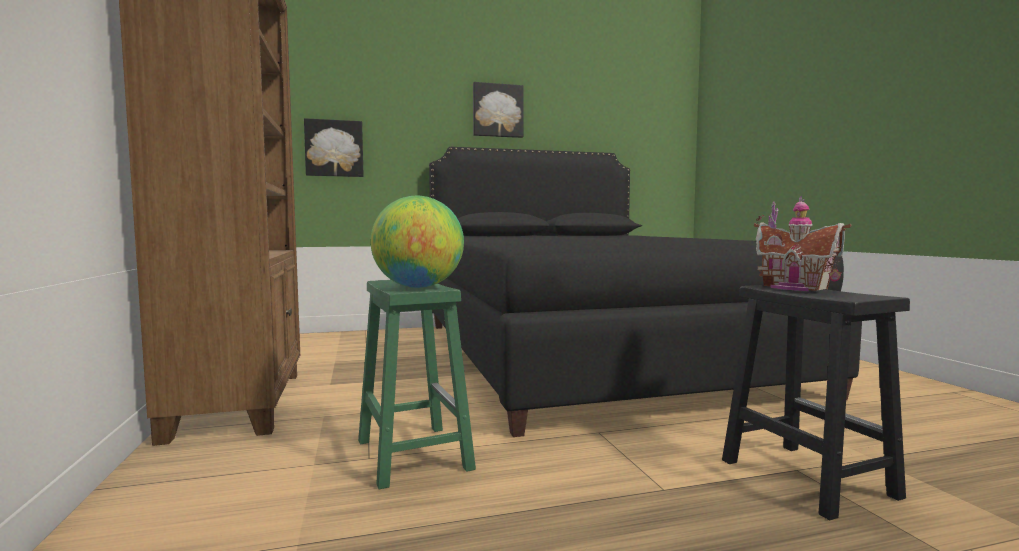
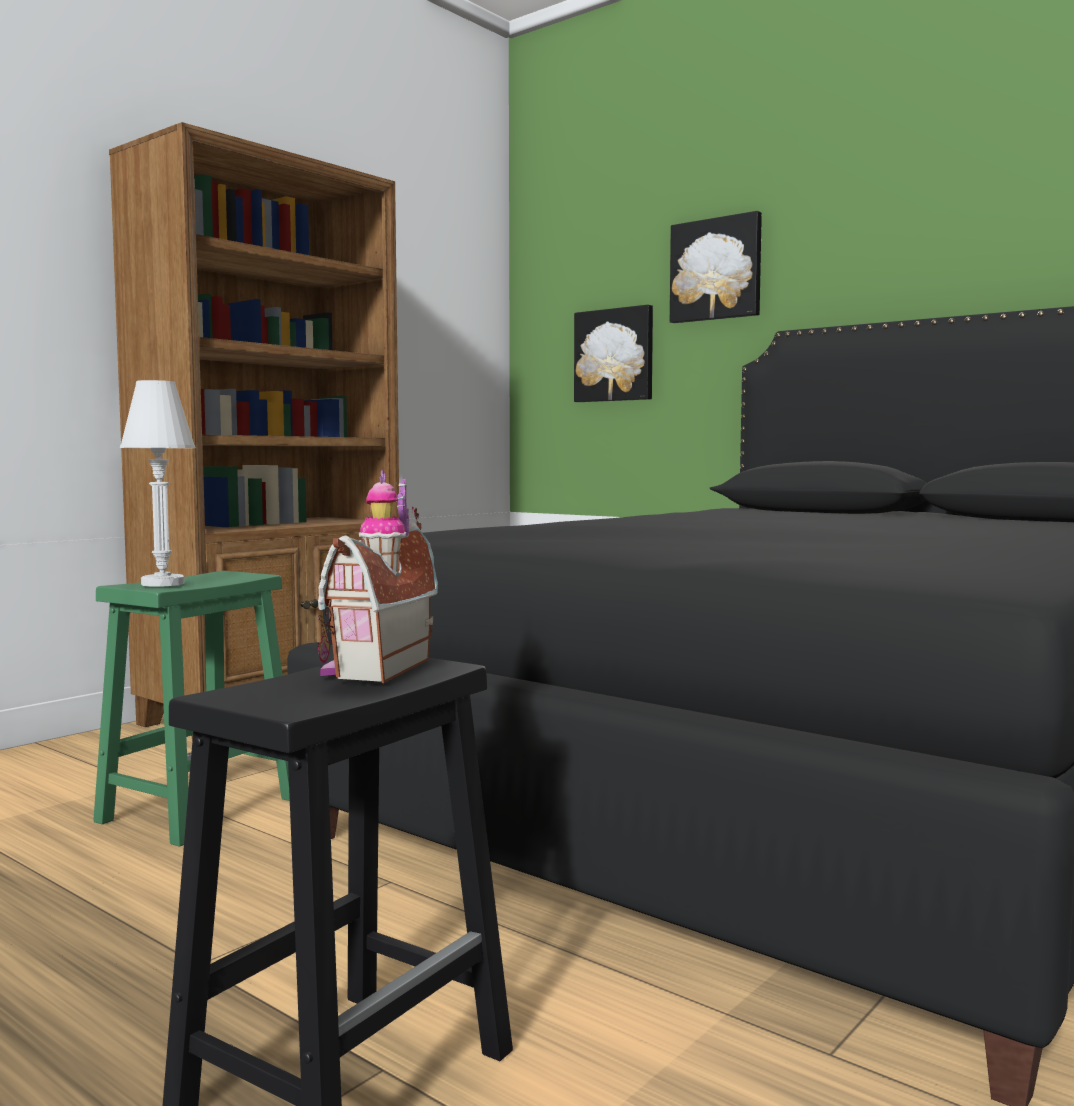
camera: 55 degrees right, 0 degrees up
globe [370,196,464,288] -> white table lamp [120,380,196,587]
picture [473,82,524,138] -> picture moved to [670,211,762,323]

